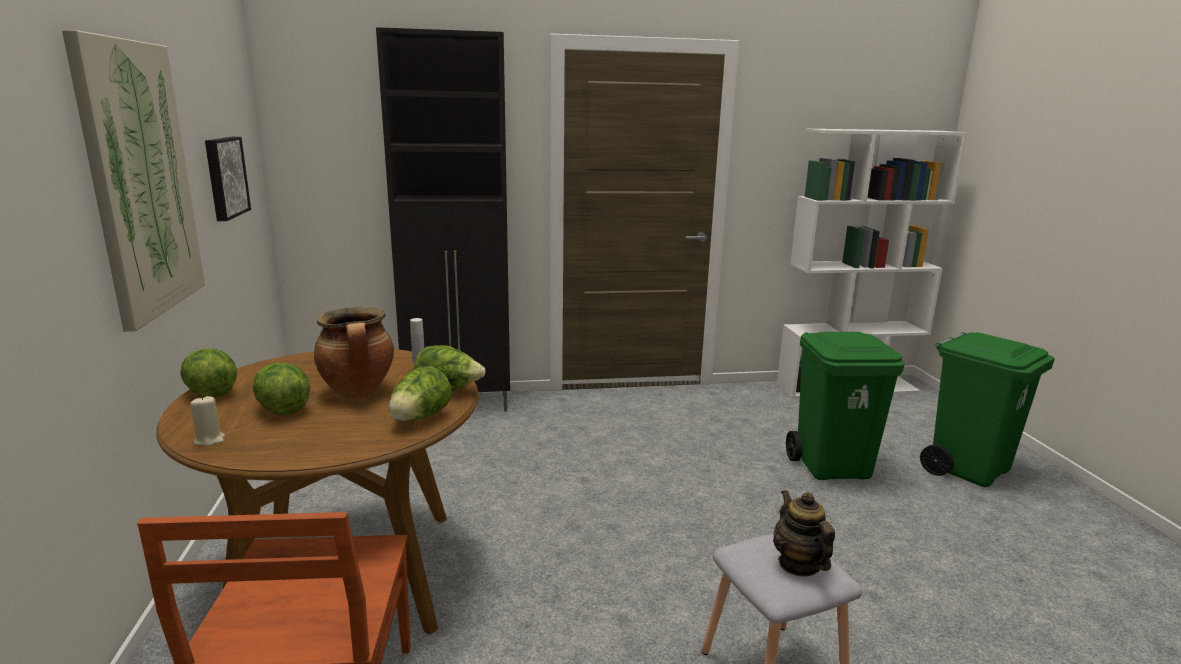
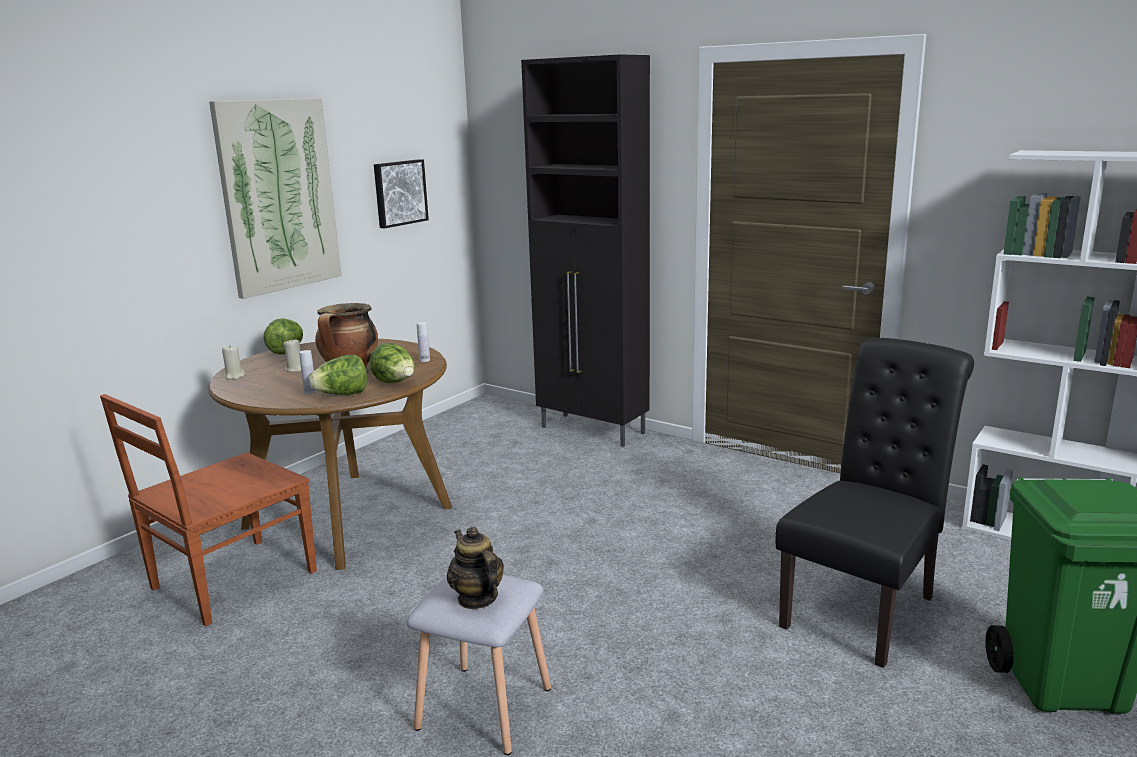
camera: 45 degrees right, 0 degrees up
lettuce [253,363,310,415] -> beige candle [283,338,301,372]
teapot [773,490,835,576] -> teapot turned 60 degrees counterclockwise [447,526,504,609]
green trash can [786,332,905,480] -> black chair [776,338,974,668]
none -> white bottle [299,350,317,394]

